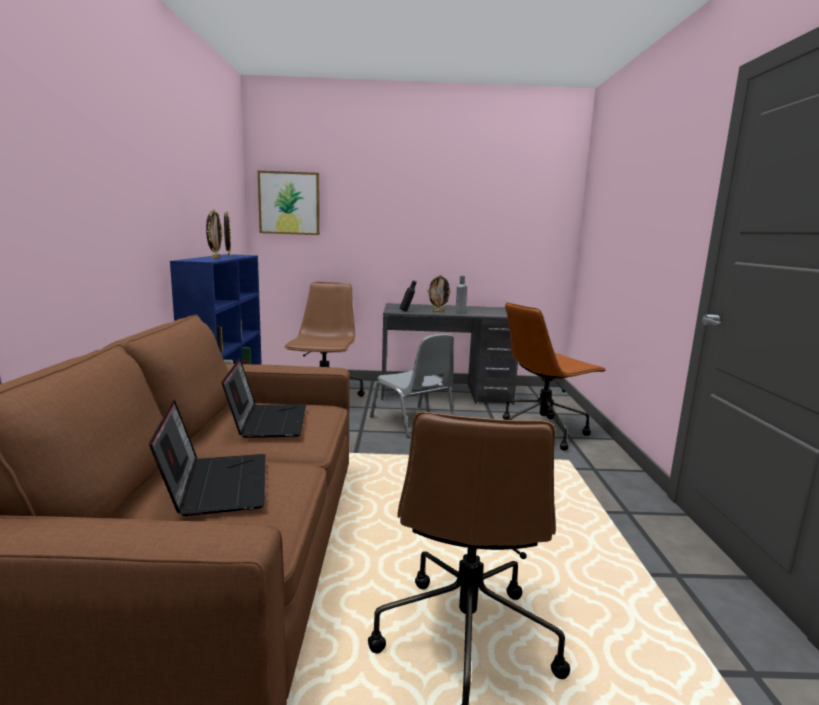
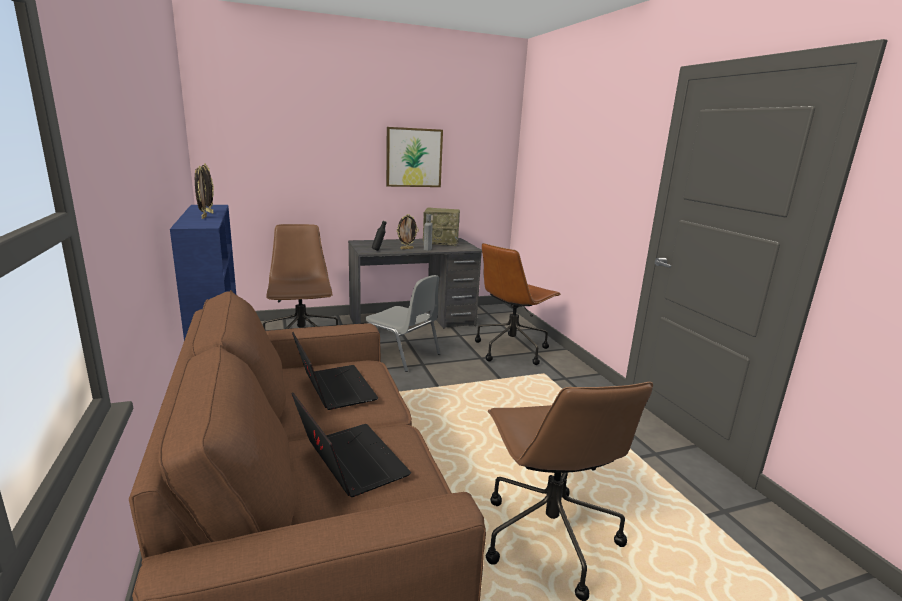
camera: 20 degrees left, 5 degrees up
picture [258,170,320,235] -> picture moved to [386,127,443,187]
none -> radio [423,208,460,246]

